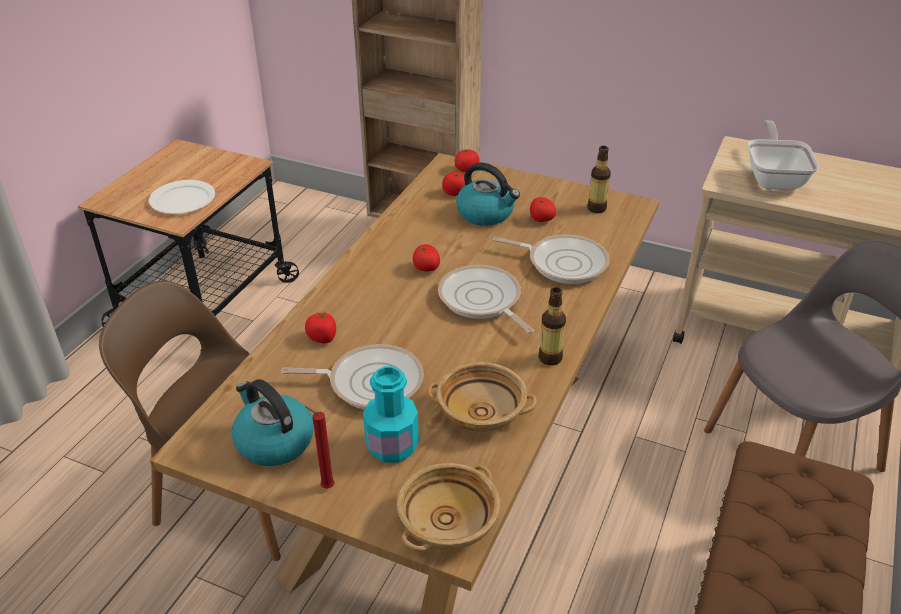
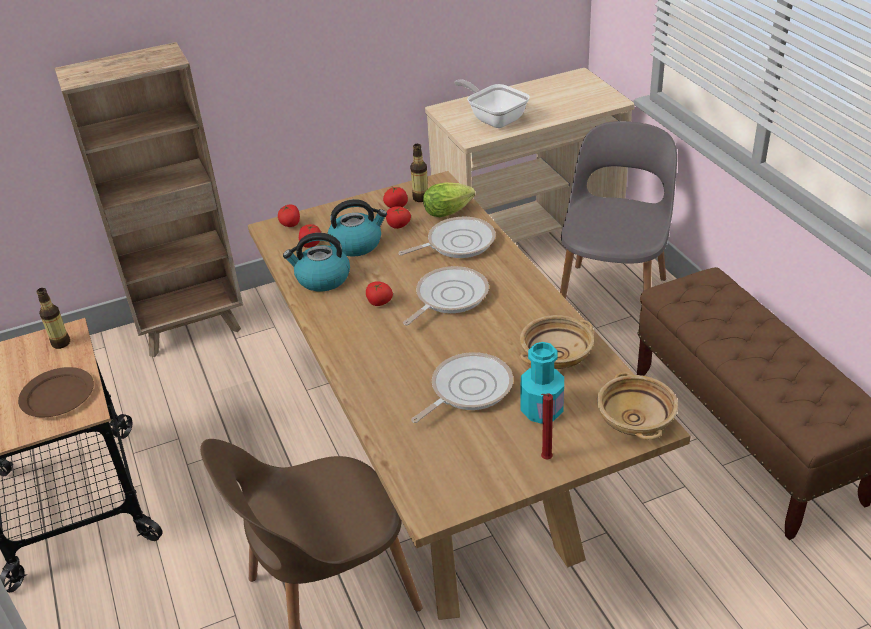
camera: 45 degrees left, 0 degrees up
white plate [149,180,215,214] -> brown plate [18,367,94,417]
kettle [232,379,314,466] -> kettle moved to [283,233,350,292]
tomato [305,311,336,343] -> tomato moved to [383,187,408,208]
frying pan [438,265,534,333] -> frying pan turned 120 degrees clockwise [403,266,489,325]
bottle [538,287,566,365] -> bottle moved to [36,288,70,349]
none -> lettuce [423,183,475,217]

